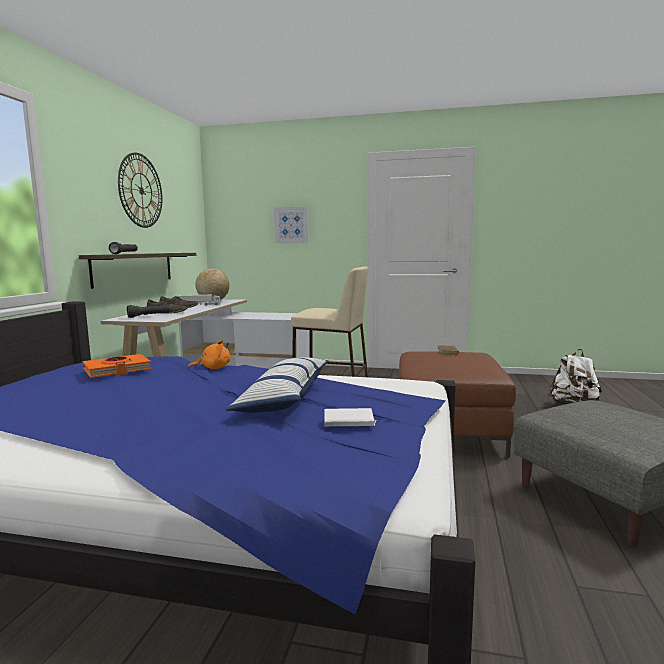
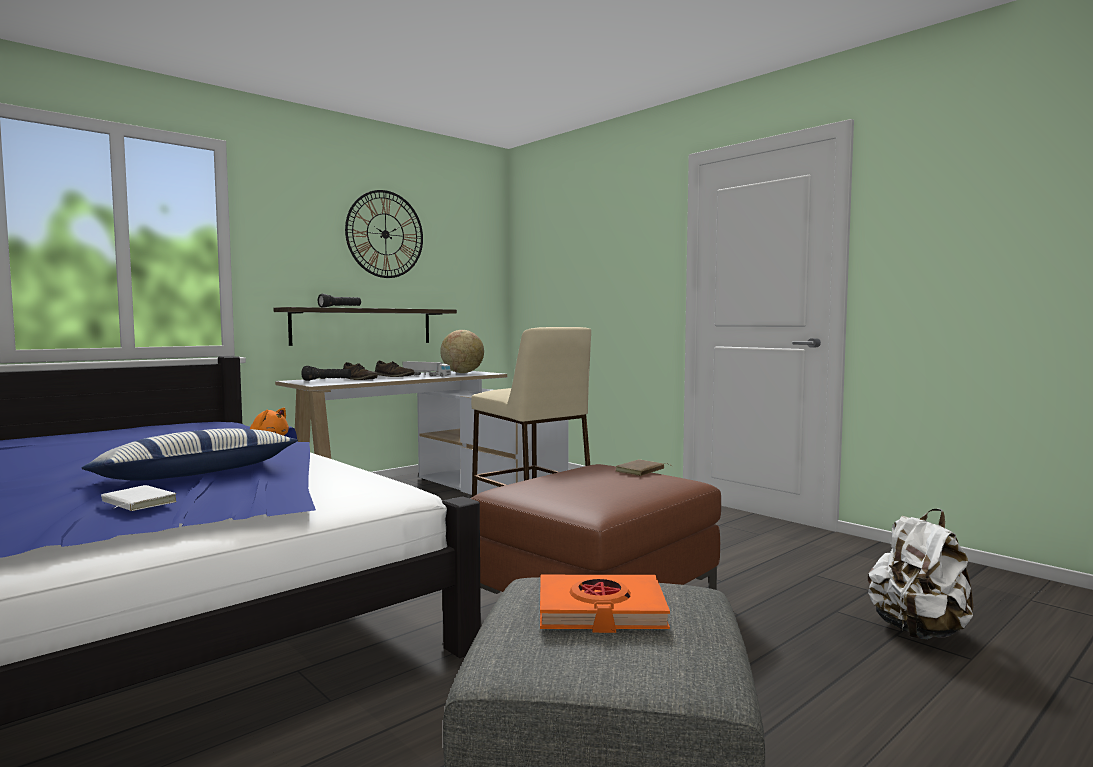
camera: 35 degrees right, 5 degrees down
orange book [83,354,152,378] -> orange book moved to [540,575,670,633]
picture [274,207,309,243] -> none

